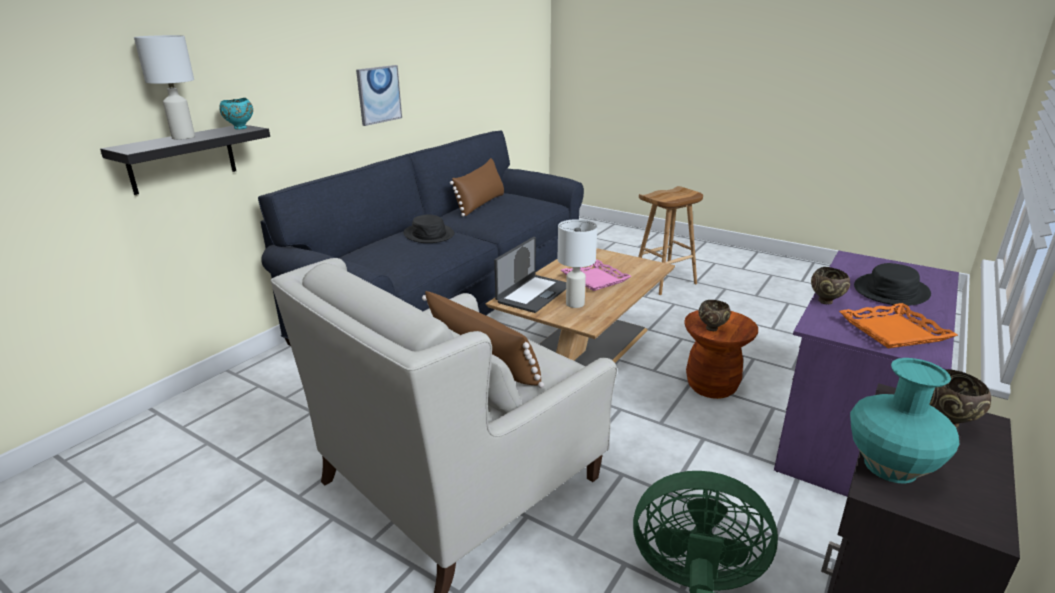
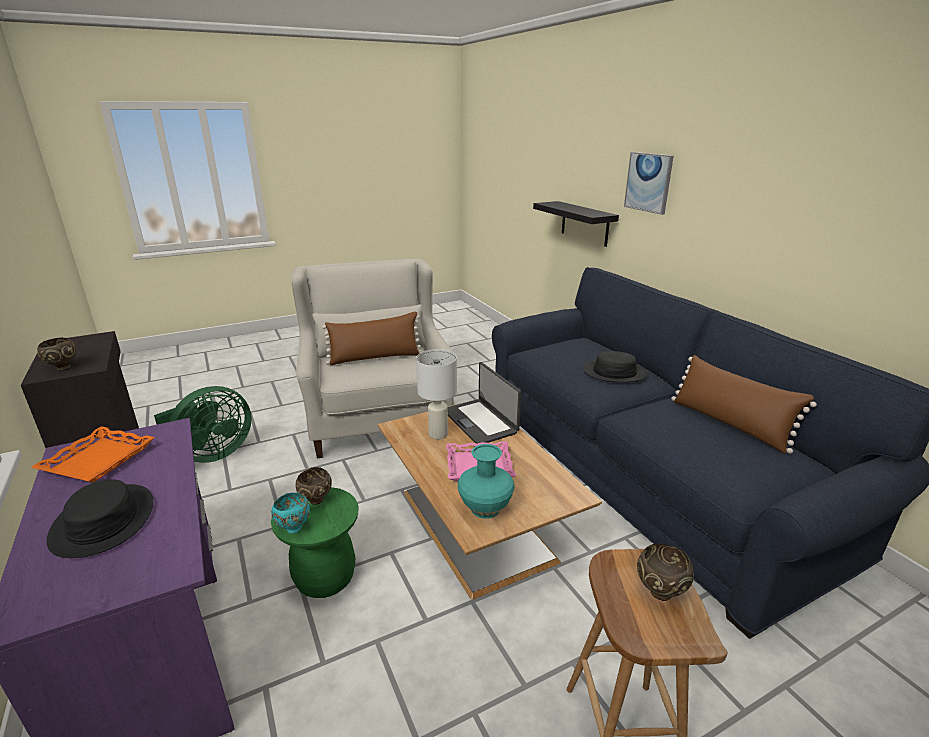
camera: 120 degrees right, 0 degrees up
white table lamp [134,35,195,140] -> none
turquoise bowl [219,98,253,130] -> turquoise bowl moved to [271,493,310,534]
picture [356,65,402,126] -> picture moved to [624,152,674,215]
brown stool [684,310,758,399] -> green stool [271,487,358,598]
brown bowl [811,267,850,304] -> brown bowl moved to [637,544,694,601]
turquoise vase [850,358,959,484] -> turquoise vase moved to [458,444,515,519]

